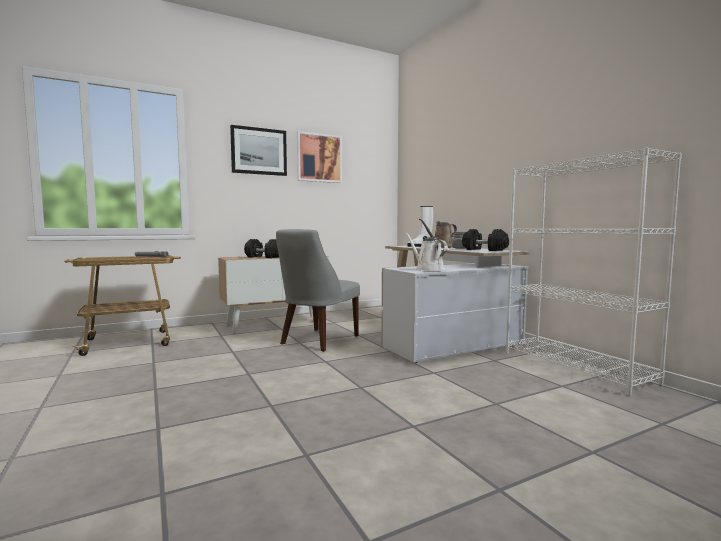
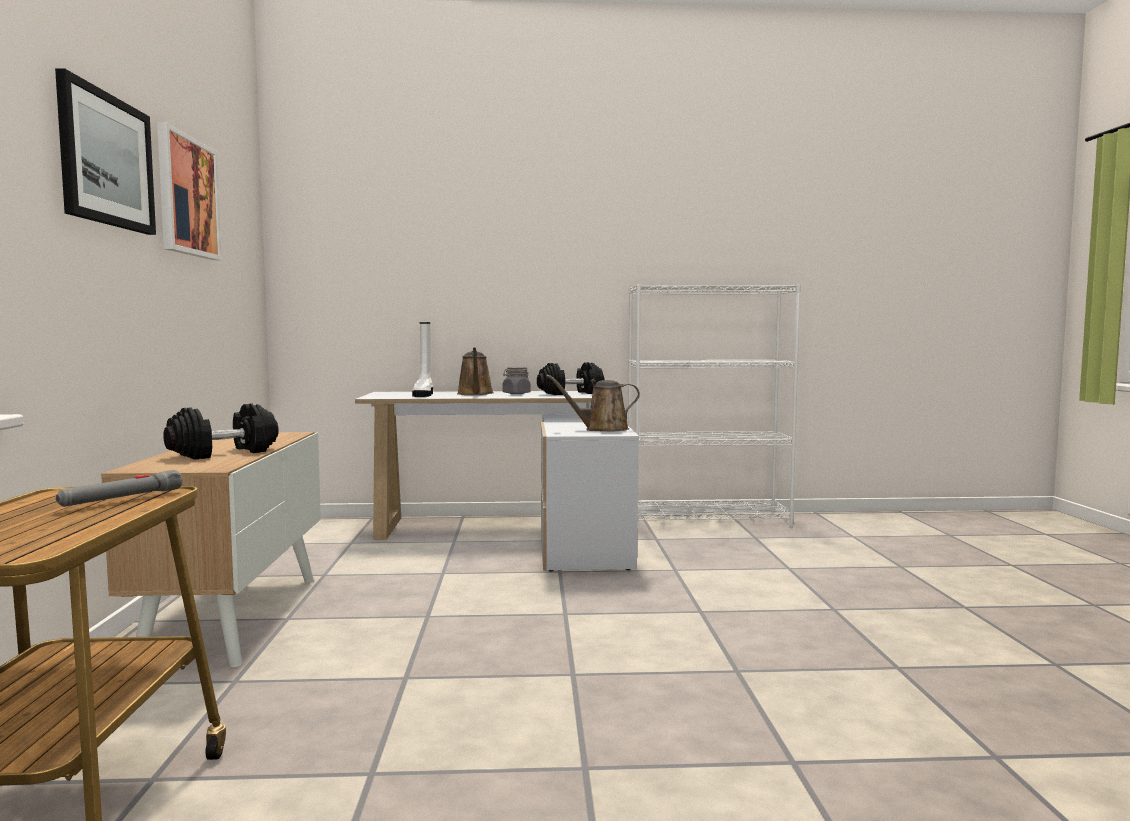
camera: 65 degrees left, 0 degrees up
grey chair [276,229,360,351] -> none
white watering can [405,233,448,271] -> brown watering can [546,375,640,431]

